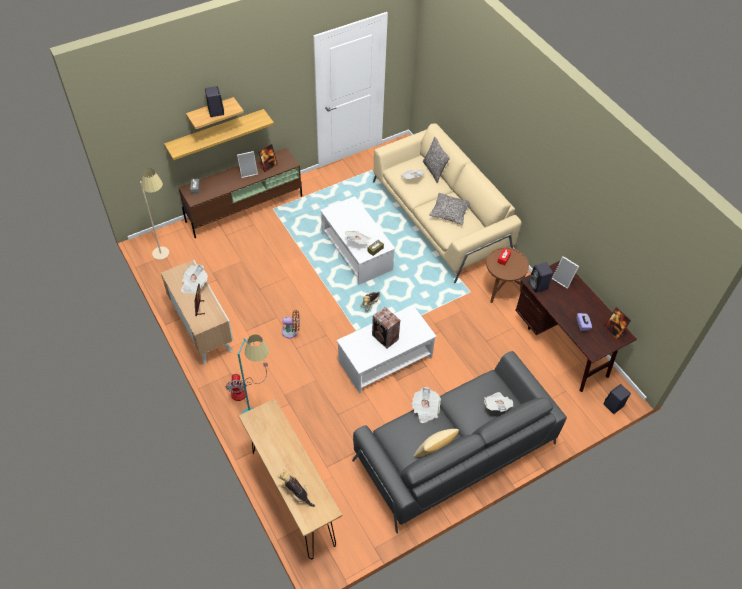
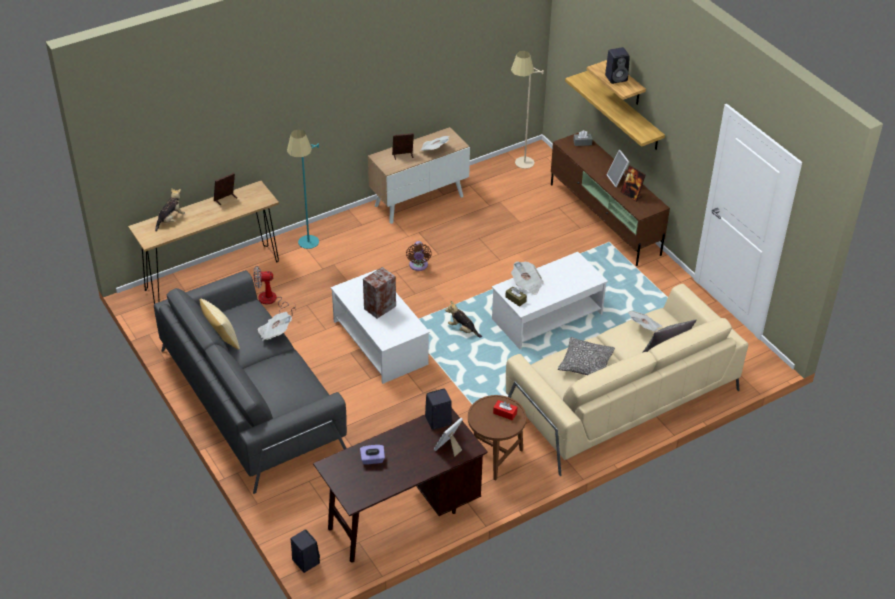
camera: 90 degrees right, 10 degrees down
fan [226,363,268,401] -> fan moved to [253,266,296,317]
newspaper [484,392,513,412] -> none
picture frame [604,307,631,340] -> picture frame moved to [214,173,237,206]

